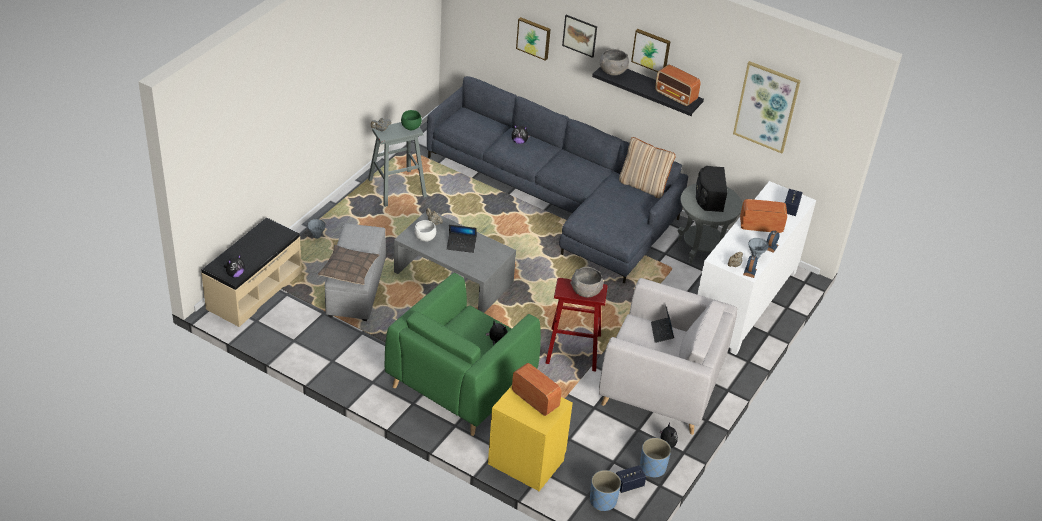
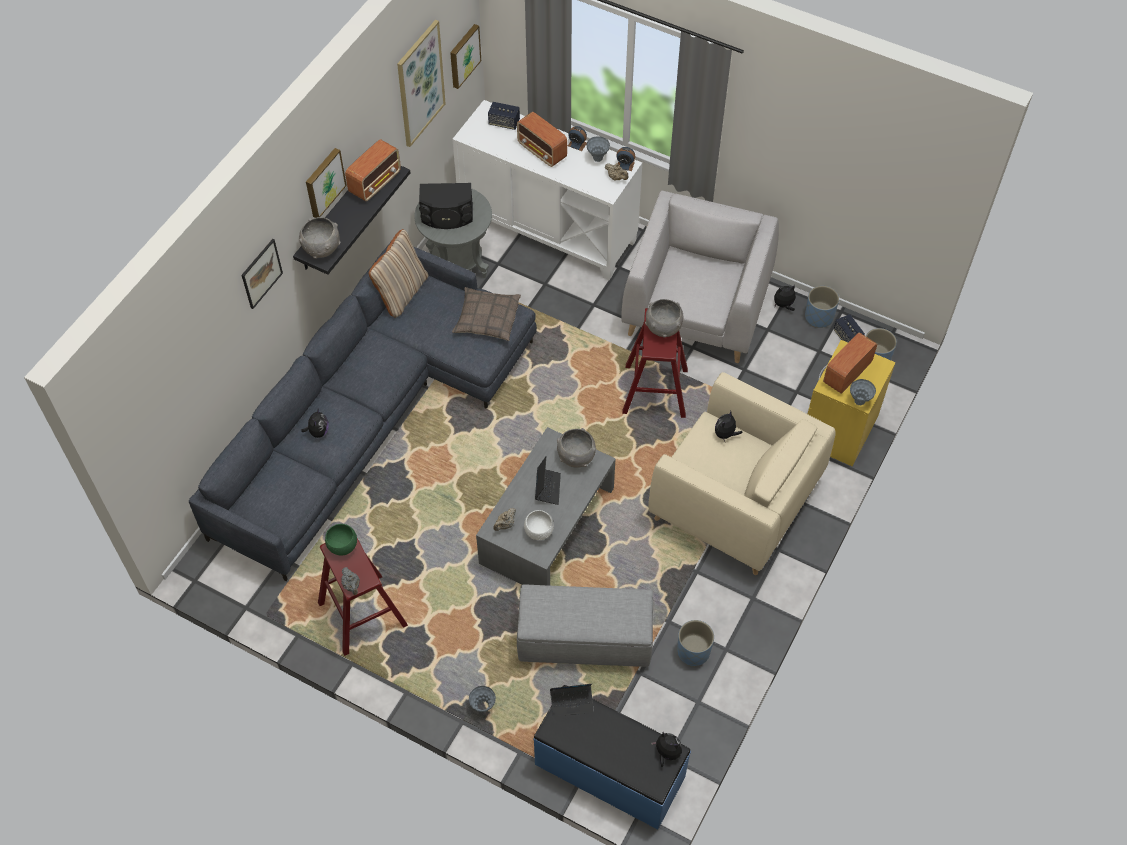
camera: 90 degrees left, 15 degrees up
beige bench [201,218,302,327] -> blue bench [533,685,691,830]
pillow [318,245,379,285] -> pillow moved to [452,287,521,341]
grey stool [368,122,427,207] -> red stool [318,538,408,656]
green armchair [385,273,541,436] -> beige armchair [648,372,836,575]
picture [516,17,551,61] -> picture moved to [450,24,481,89]
laptop [651,304,674,343] -> laptop moved to [550,684,594,717]
radio [740,199,787,233] -> radio turned 45 degrees counterclockwise [517,112,567,167]
none -> grey bowl [557,428,597,468]
none -> blue planter [677,620,714,667]
none -> grey vase [850,379,876,405]

